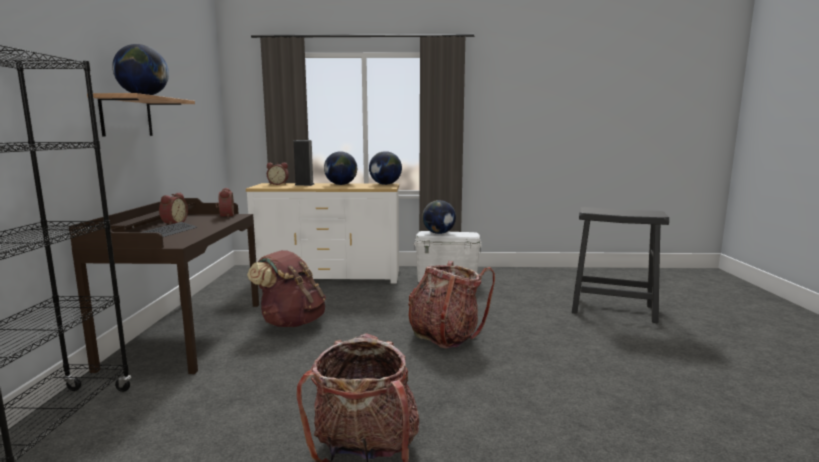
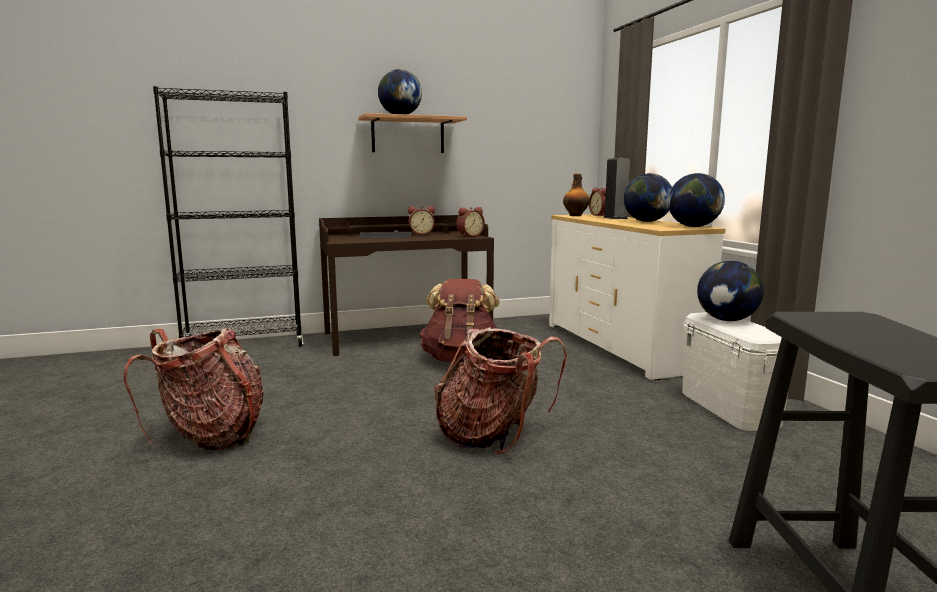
camera: 70 degrees right, 0 degrees up
none -> bottle [563,173,590,216]

